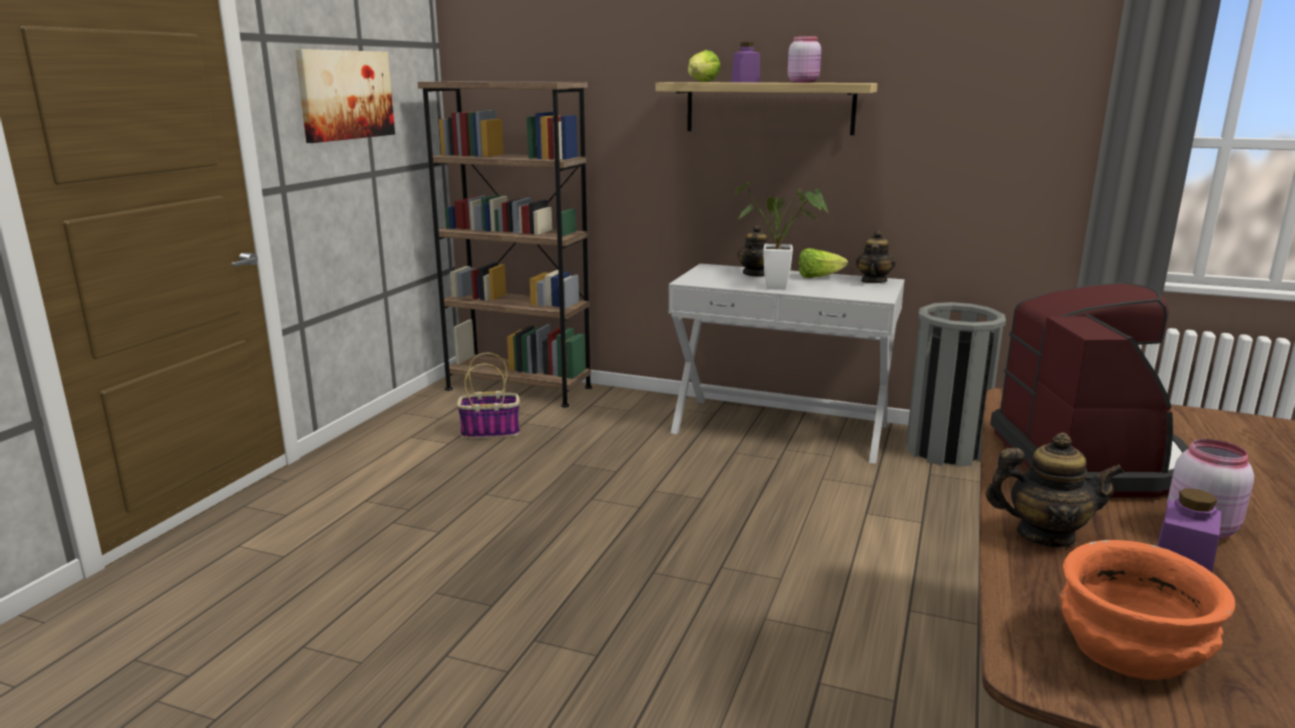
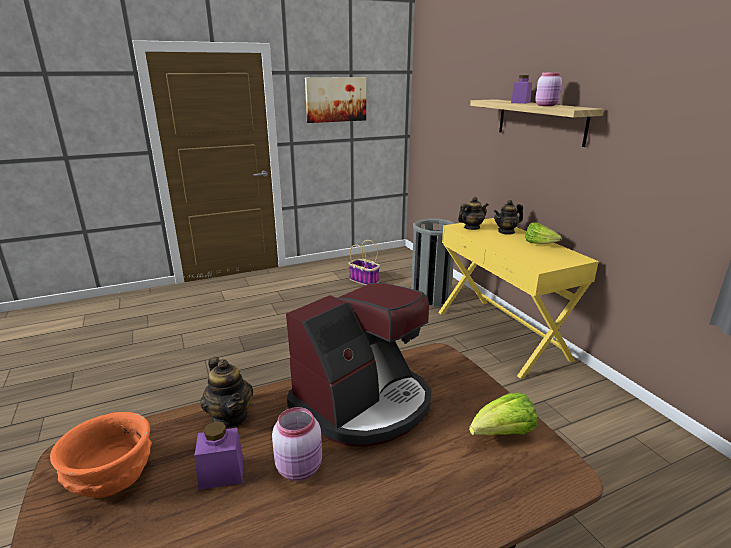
camera: 45 degrees right, 5 degrees up
brown bookcase [418,81,592,408] -> none
white console table [668,263,905,464] -> yellow console table [438,218,599,378]
lettuce [688,50,721,82] -> lettuce moved to [469,393,537,435]
potted plant [735,181,829,290] -> none
teapot [856,230,896,283] -> teapot moved to [458,197,489,230]
grey trash can [906,302,1006,467] -> grey trash can moved to [411,218,455,307]

